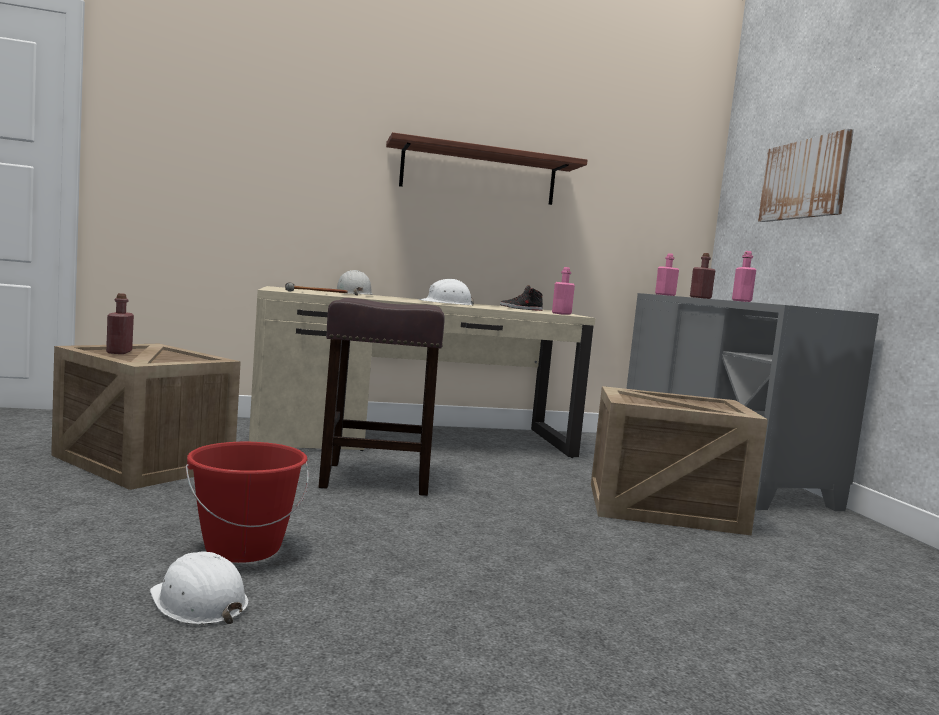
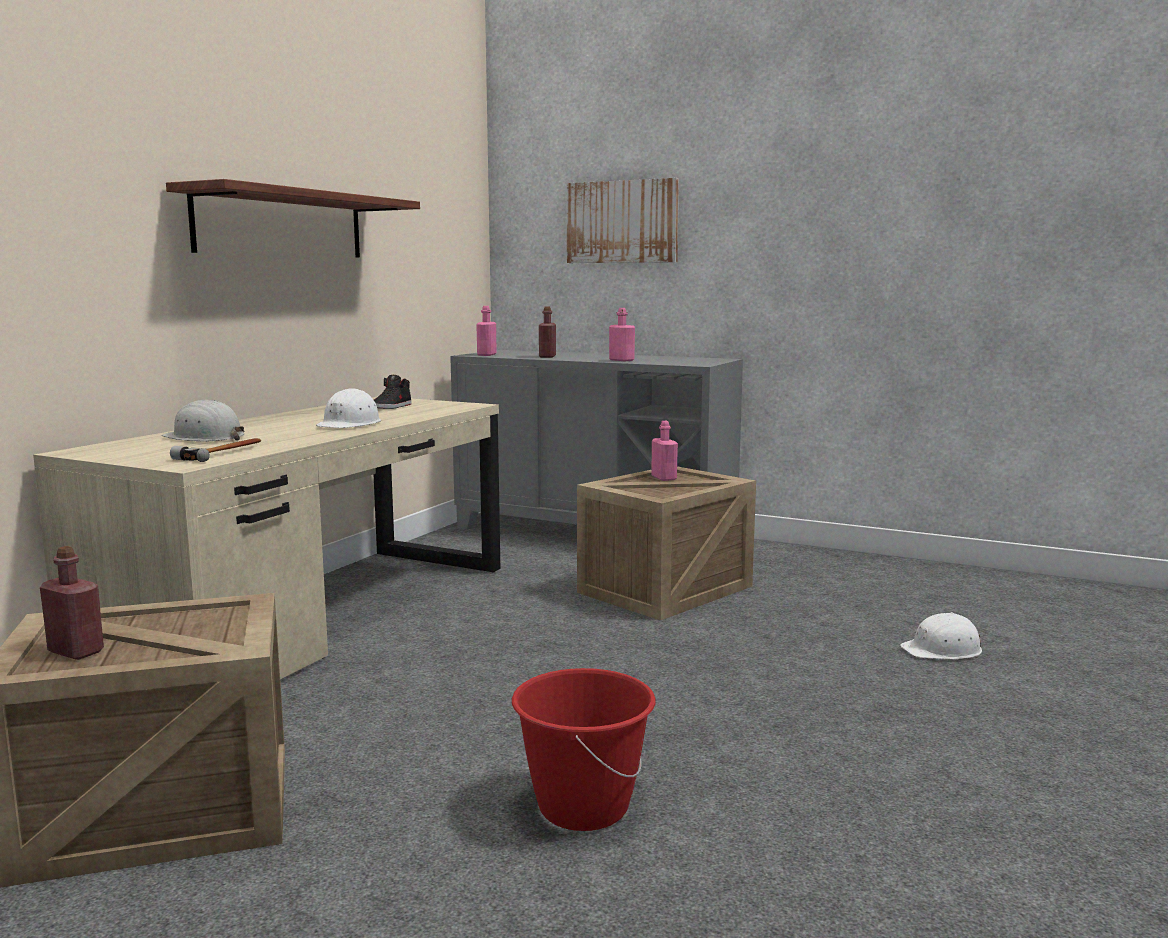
camera: 50 degrees left, 5 degrees up
white hard hat [150,551,248,624] -> white hard hat moved to [900,612,982,660]
brown stool [318,298,445,496] -> none
pink bottle [552,267,575,315] -> pink bottle moved to [651,421,678,481]

